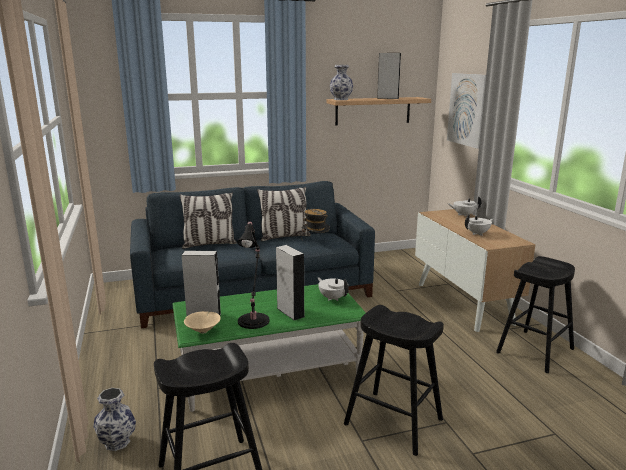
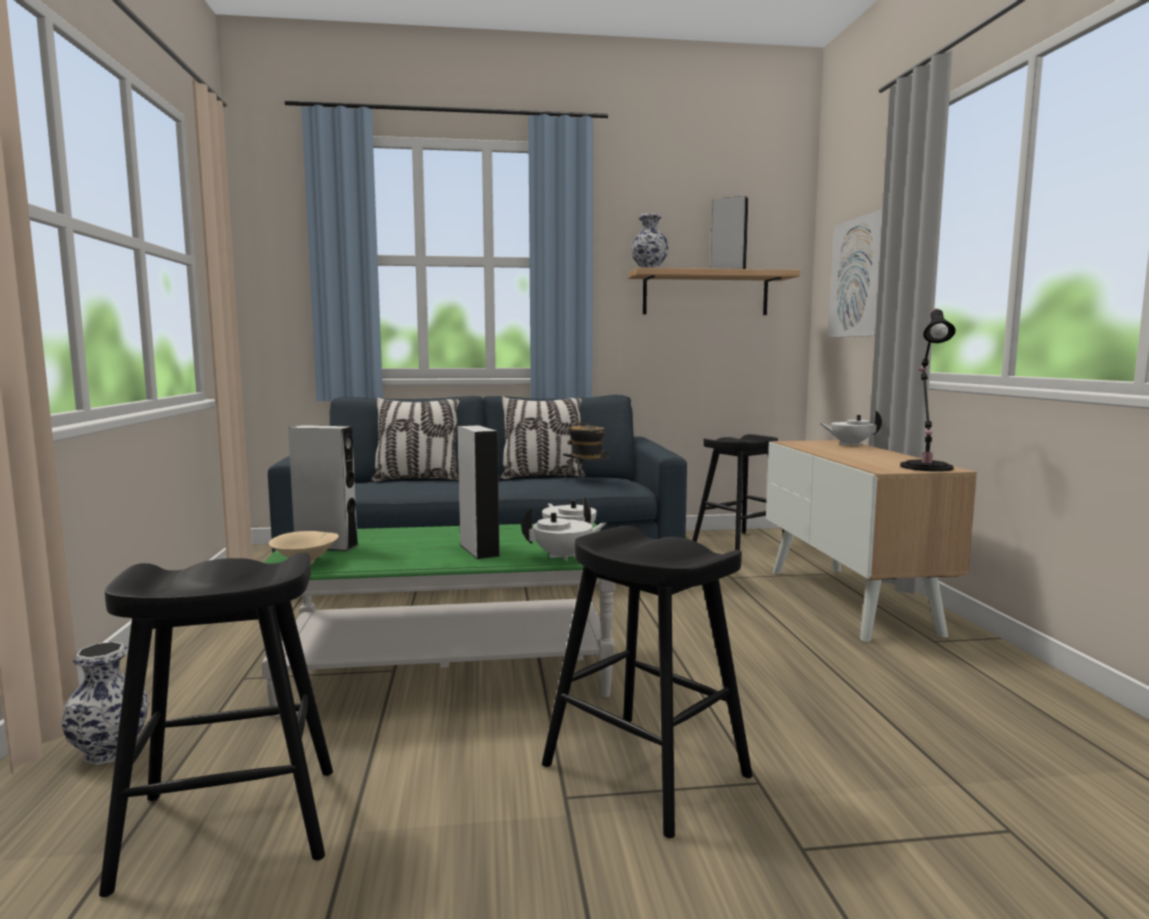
camera: 10 degrees right, 10 degrees down
black table lamp [237,221,270,329] -> black table lamp moved to [900,308,955,472]
white teapot [465,214,493,236] -> white teapot moved to [521,507,606,561]
black stool [496,256,575,373] -> black stool moved to [692,434,784,550]

